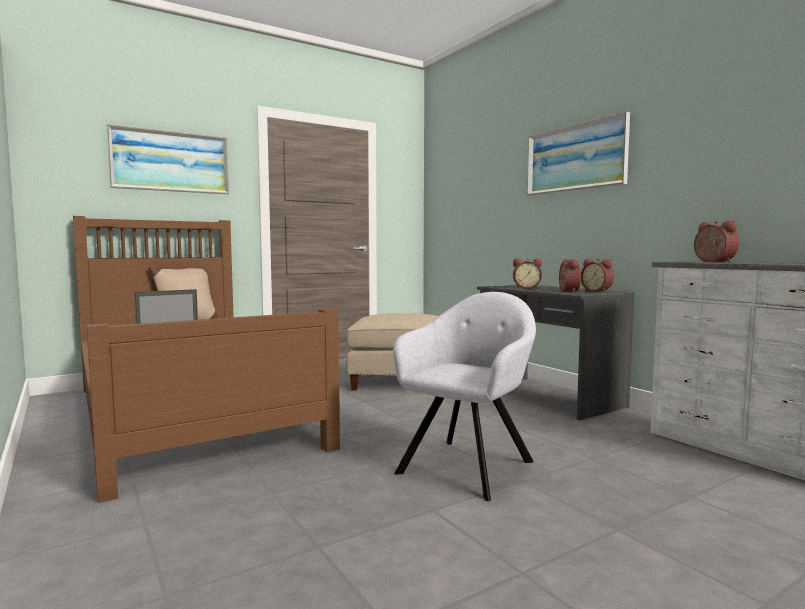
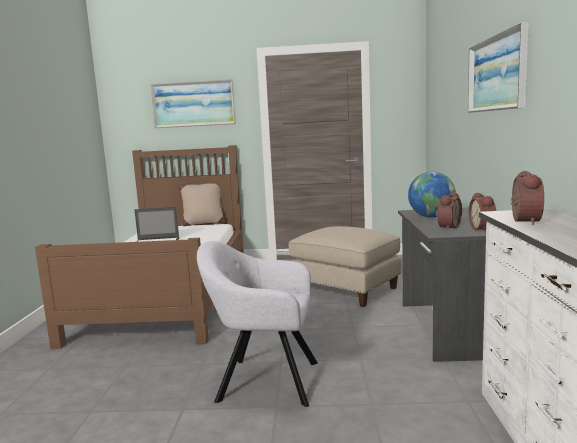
camera: 35 degrees right, 5 degrees up
grey armchair [393,292,536,501] -> grey armchair turned 150 degrees counterclockwise [197,241,318,407]
alarm clock [513,258,542,289] -> globe [408,171,456,218]

